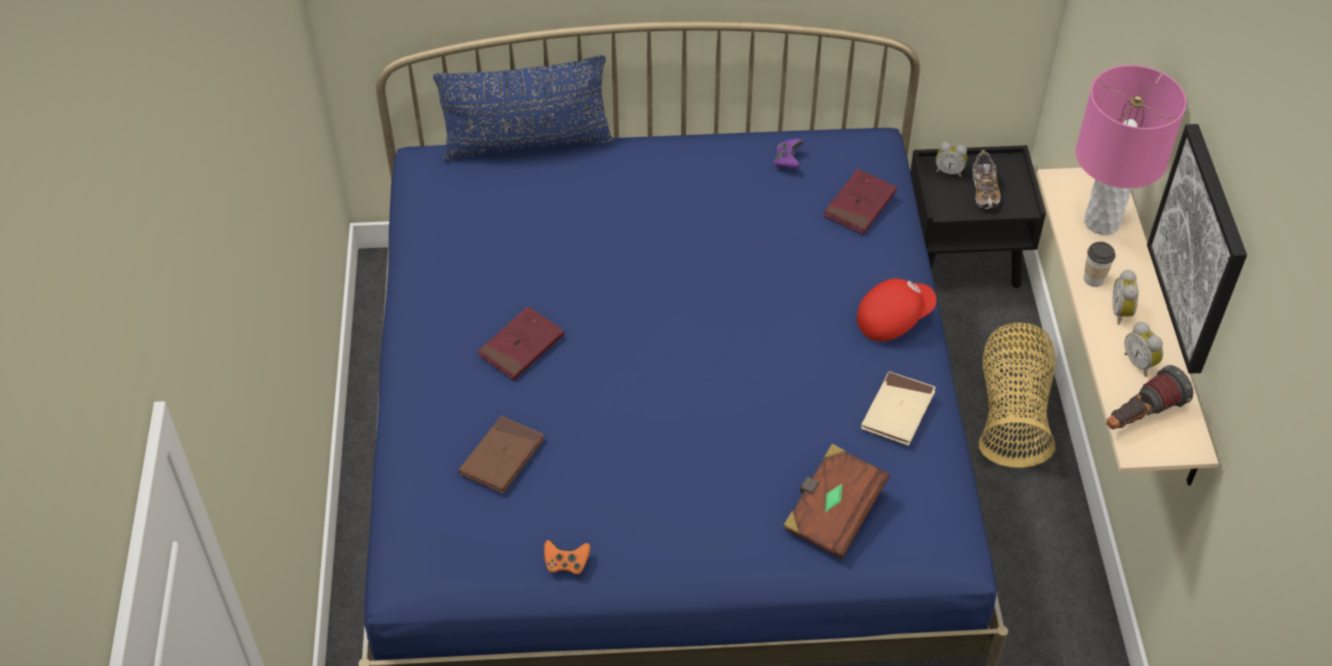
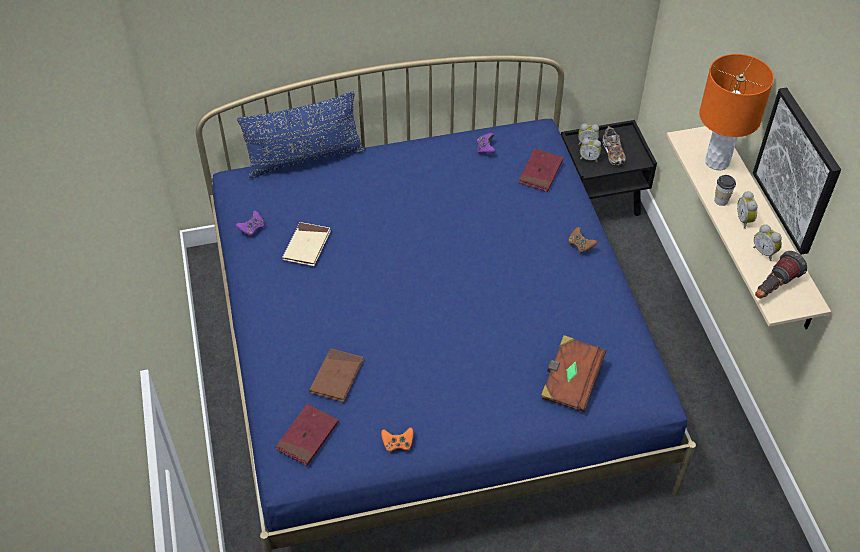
camera: 10 degrees left, 0 degrees up
red book [478,306,564,380] -> red book moved to [275,404,339,466]
red cap [857,279,937,341] -> brown game controller [568,227,598,253]
beige book [861,371,936,446] -> beige book moved to [282,222,331,266]
basket [979,323,1056,468] -> none
pink table lamp [1076,65,1186,235] -> orange table lamp [699,54,774,171]
none -> purple game controller [235,211,265,236]
none -> alarm clock [580,138,601,162]

